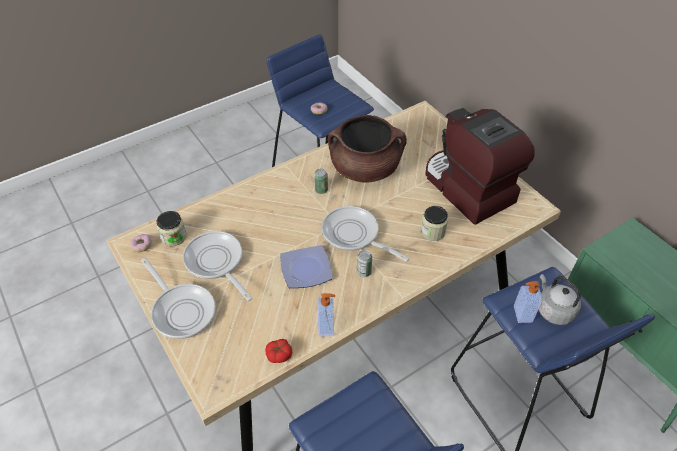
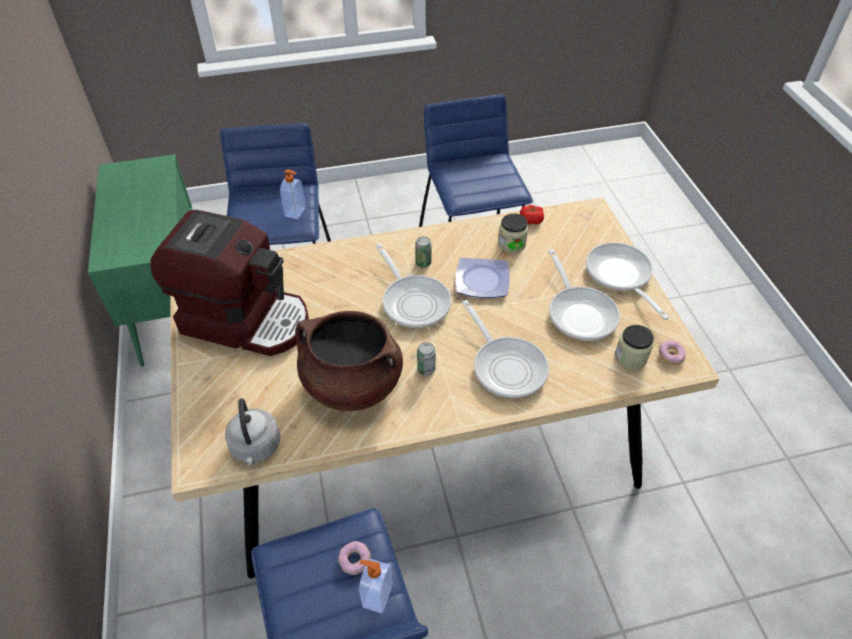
camera: 160 degrees left, 0 degrees up
soap dispenser [317,293,335,337] -> soap dispenser moved to [359,559,393,613]
jar [420,206,448,241] -> jar moved to [498,214,528,253]
coffee machine [425,108,535,225] -> coffee machine turned 60 degrees counterclockwise [150,210,309,356]
grey kettle [538,274,581,325] -> grey kettle moved to [225,398,280,465]
none -> frying pan [462,300,549,398]

